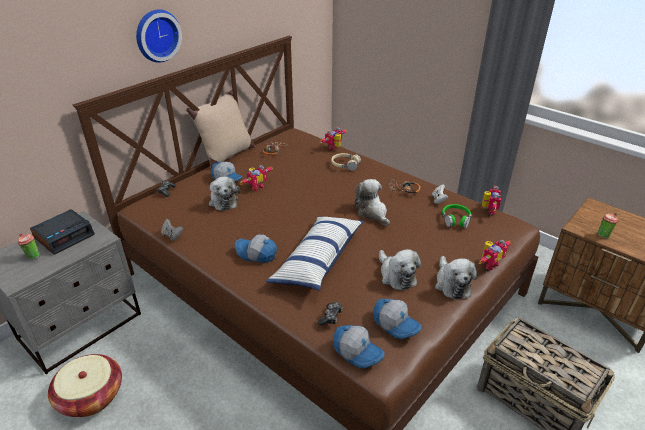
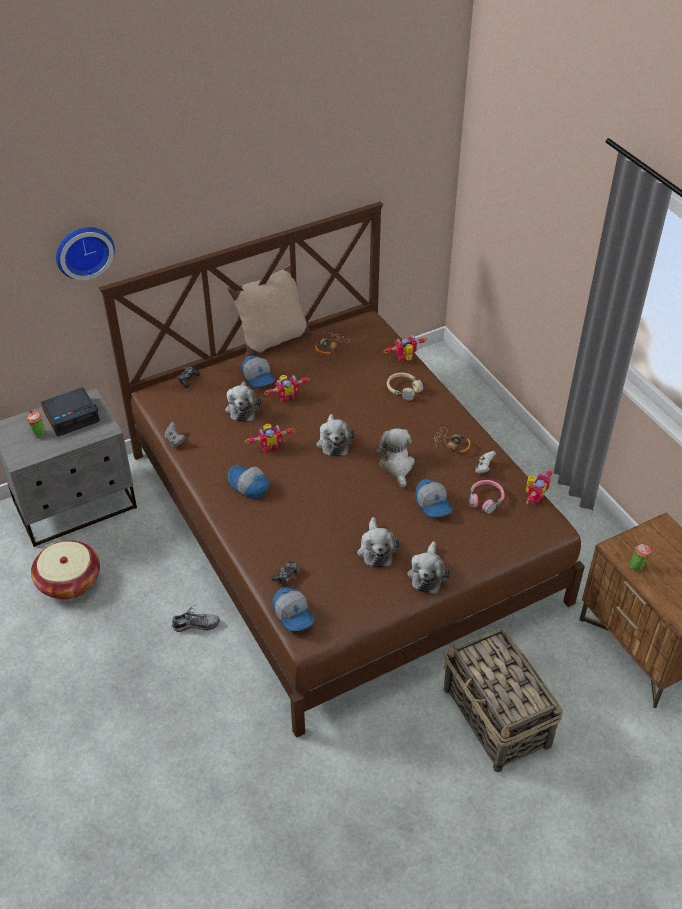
camera: 20 degrees right, 10 degrees up
wall clock [136,10,182,63] -> wall clock moved to [56,227,115,280]
pillow [266,217,364,291] -> none
cap [374,299,422,339] -> cap moved to [415,479,453,518]
green headphones [442,204,471,228] -> pink headphones [469,480,505,514]
toy robot [479,239,511,271] -> toy robot moved to [245,424,296,453]
none -> shoe [172,605,220,632]
none -> plush toy [316,414,355,457]

